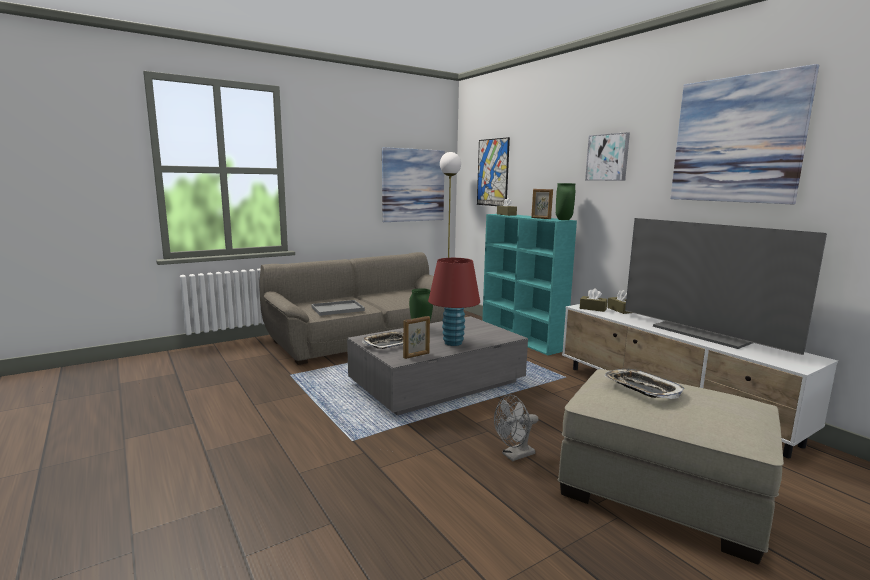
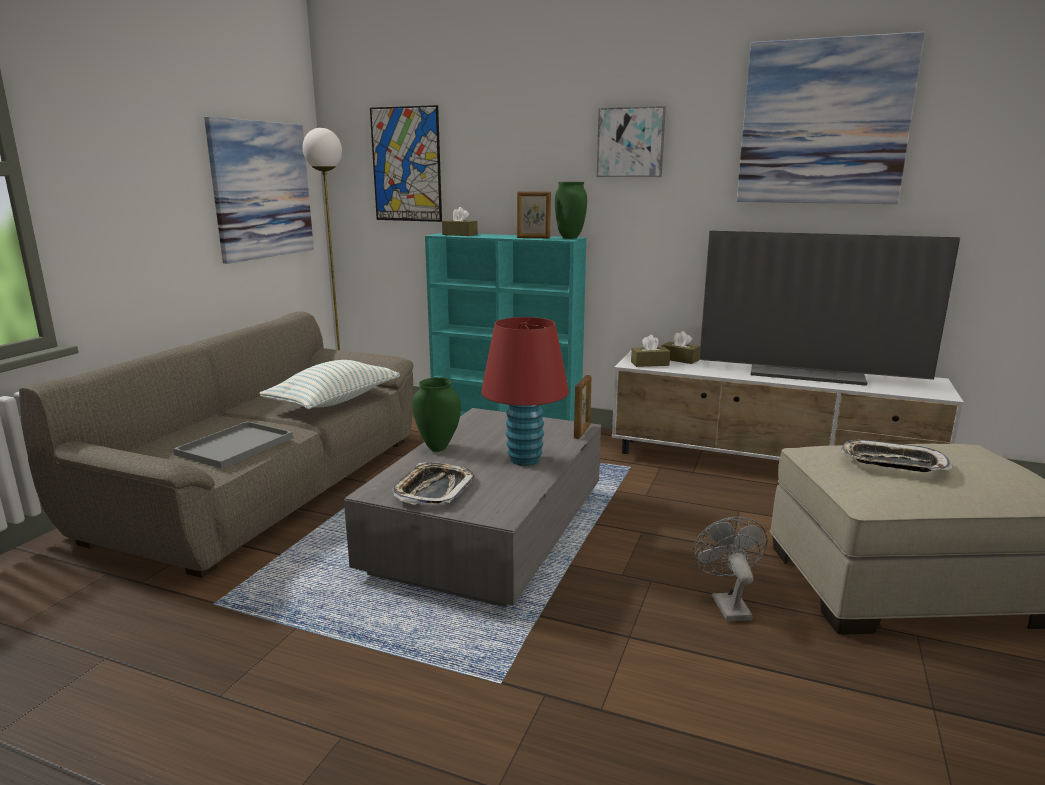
camera: 35 degrees left, 5 degrees up
picture frame [403,316,430,359] -> picture frame moved to [574,375,591,439]
grey fan [494,395,538,461] -> grey fan turned 150 degrees clockwise [693,517,768,622]
none -> pillow [259,360,400,409]

